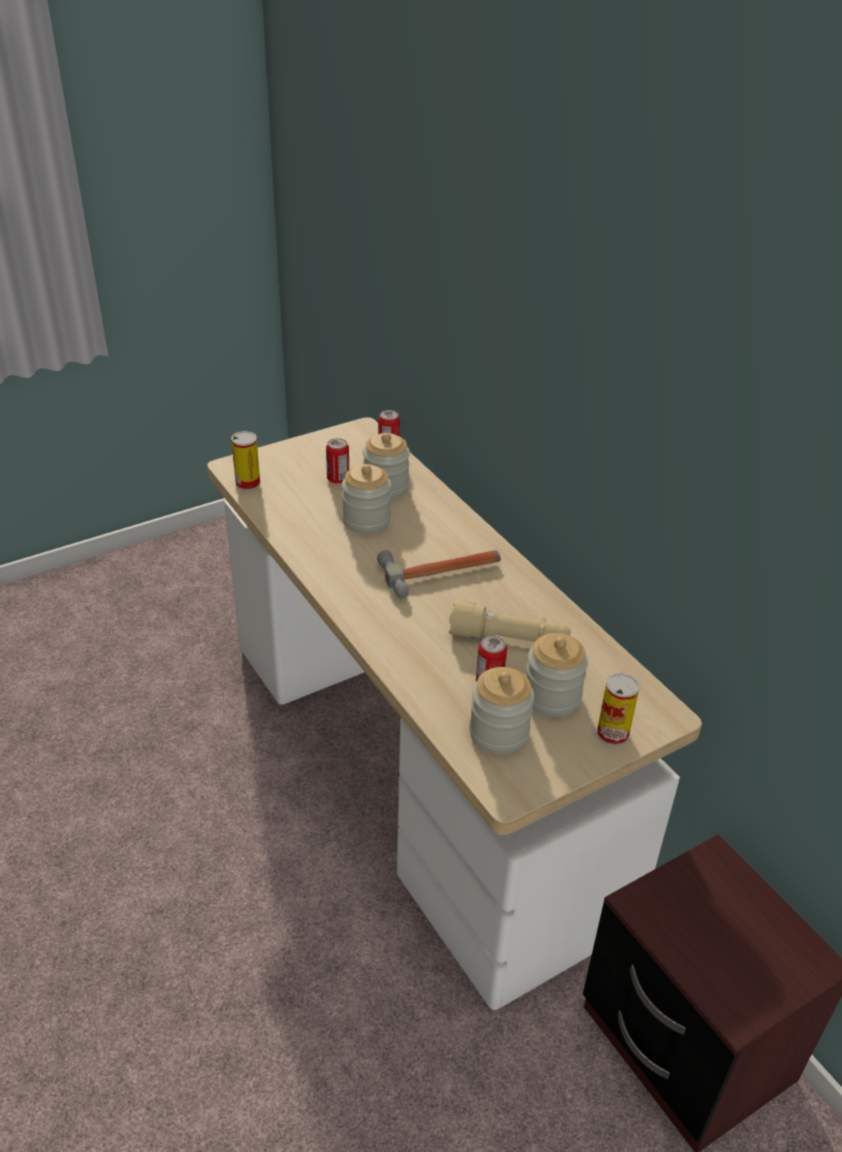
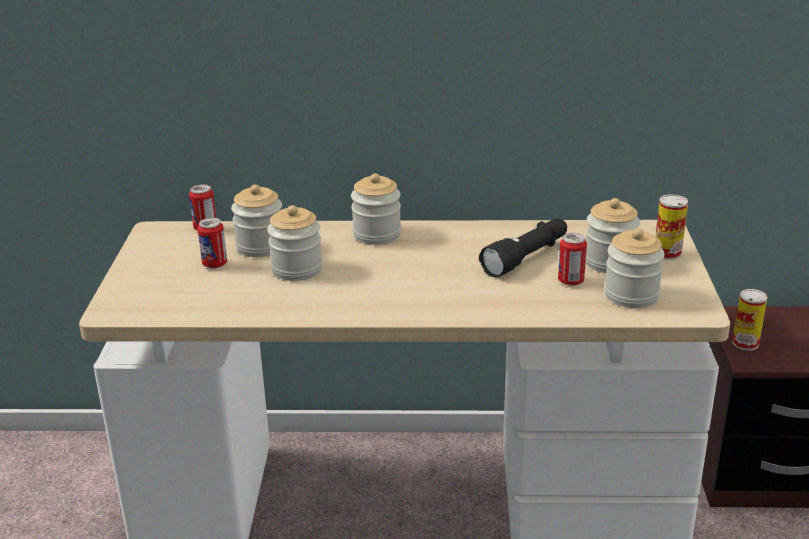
camera: 55 degrees left, 10 degrees down
can [231,431,260,491] -> can moved to [732,289,767,351]
hammer [377,550,501,598] -> none
beige flashlight [449,600,571,642] -> black flashlight [479,218,567,277]
none -> jar [351,173,401,245]

